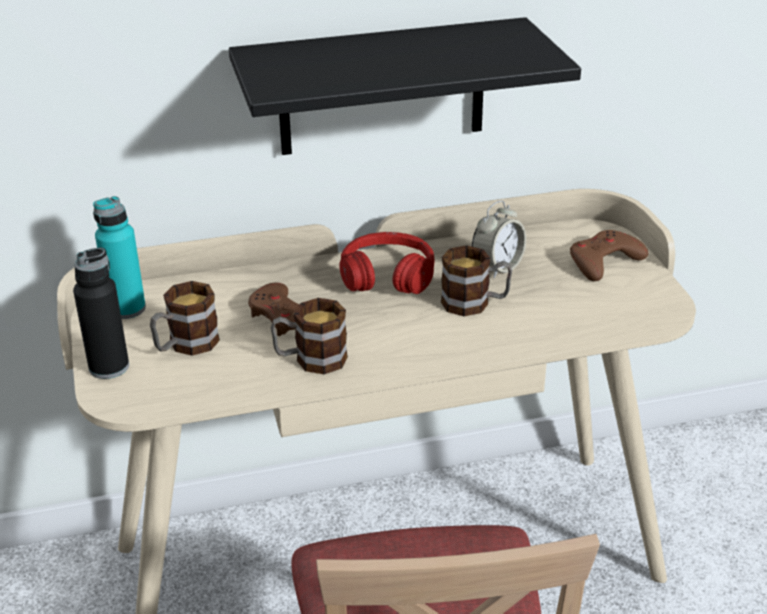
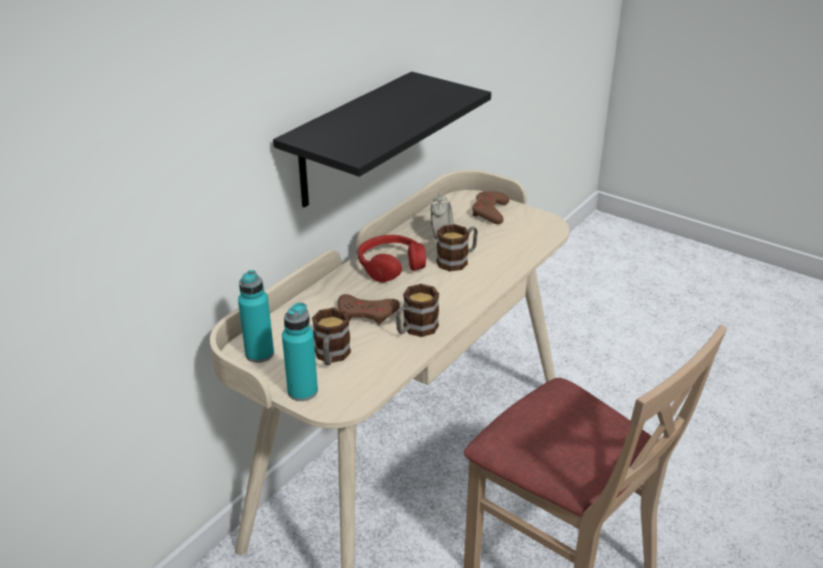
camera: 40 degrees left, 0 degrees up
black bottle [73,248,129,379] -> turquoise bottle [282,302,318,401]

